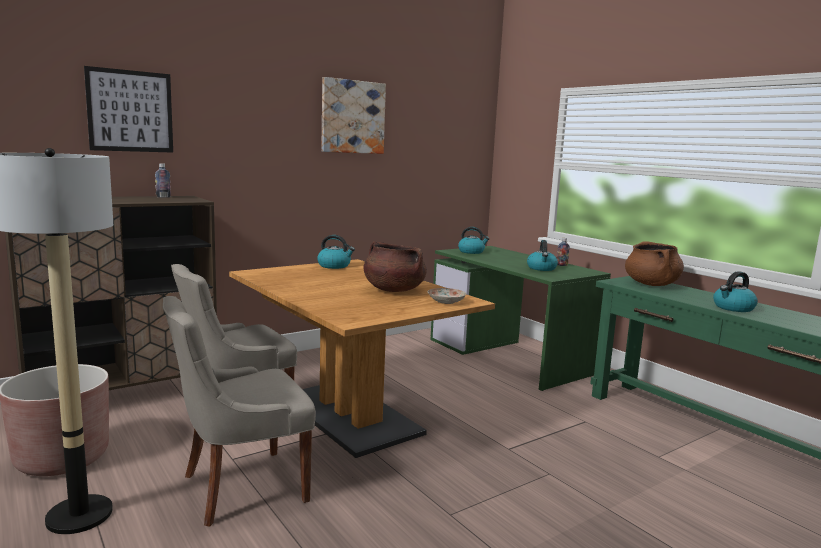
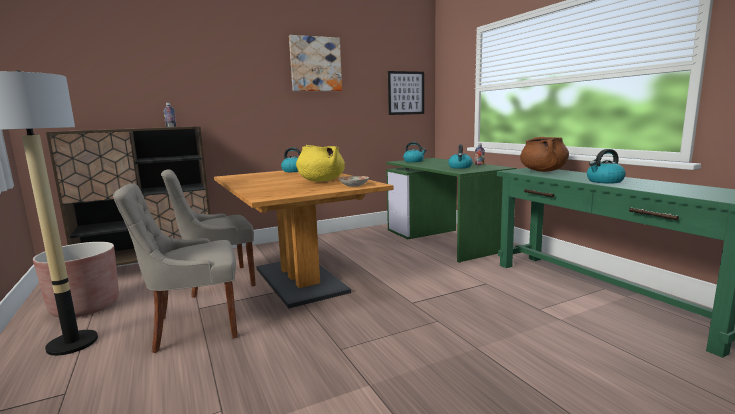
camera: 10 degrees right, 0 degrees up
picture [84,66,173,153] -> picture moved to [388,71,424,115]
brown cooking pot [363,241,427,292] -> yellow cooking pot [296,145,345,182]

